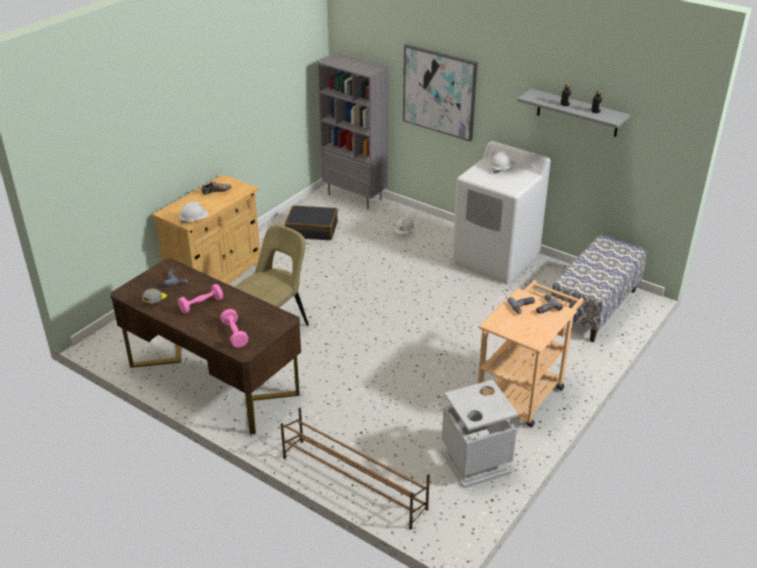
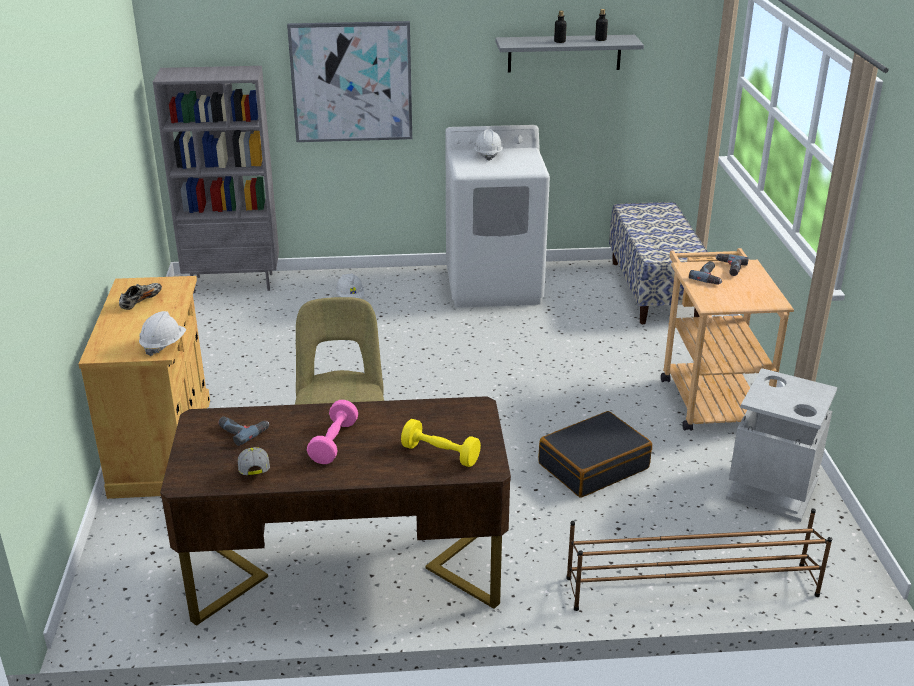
camera: 40 degrees left, 5 degrees down
pink dumbbell [220,309,248,348] -> yellow dumbbell [401,419,481,467]
black suitcase [285,205,338,240] -> black suitcase moved to [538,411,652,498]

